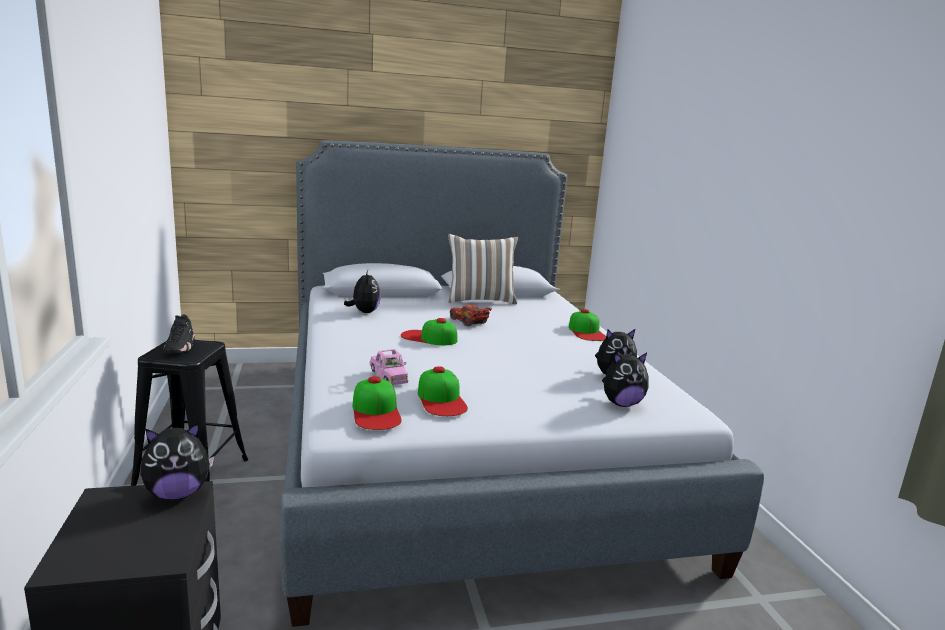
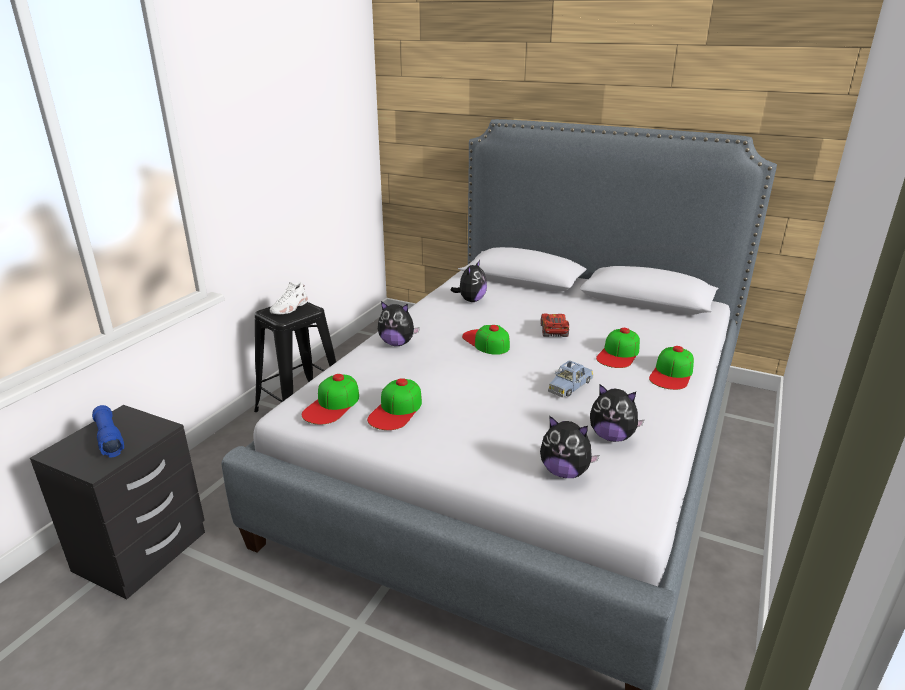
camera: 40 degrees right, 10 degrees up
plush toy [140,423,214,500] -> plush toy moved to [378,301,420,346]
black shoe [164,314,194,354] -> white shoe [270,281,308,314]
pink toy car [370,349,408,385] -> none
pillow [448,234,518,305] -> none
none -> blue flashlight [92,405,124,457]
none -> blue toy car [548,360,594,398]
none -> cap [596,328,640,368]

